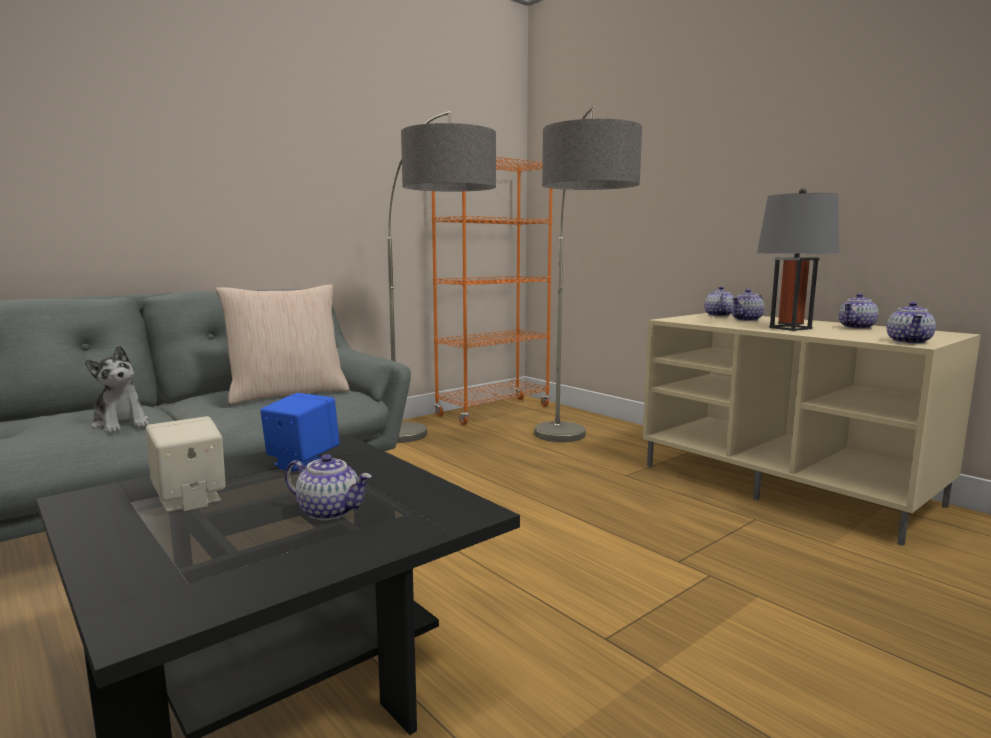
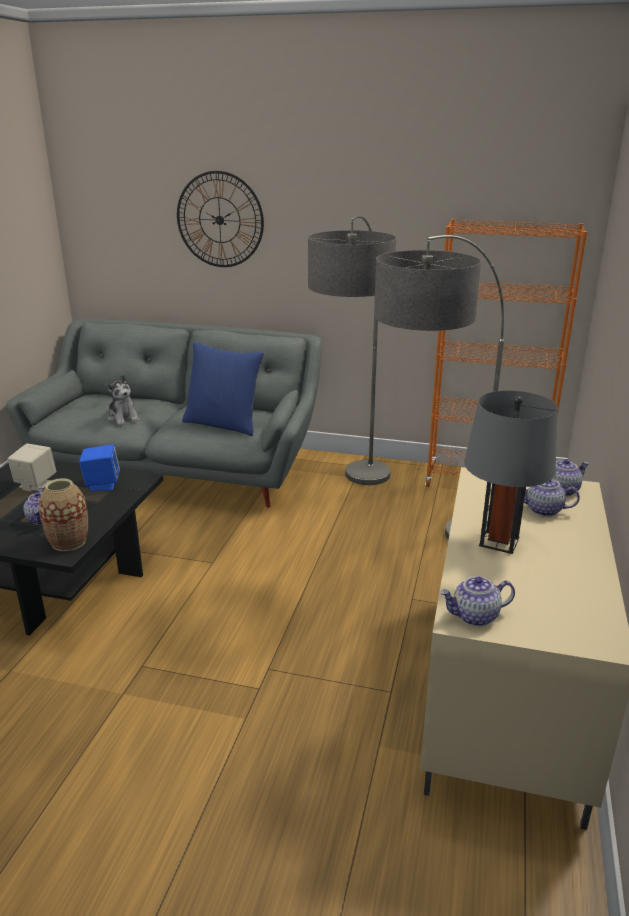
camera: 55 degrees right, 15 degrees up
plush toy [85,345,149,433] -> plush toy turned 45 degrees counterclockwise [106,375,140,425]
beige pillow [216,284,350,404] -> blue pillow [182,342,264,436]
teapot [839,293,879,329] -> none
none -> vase [39,478,88,551]
none -> wall clock [177,171,264,267]

